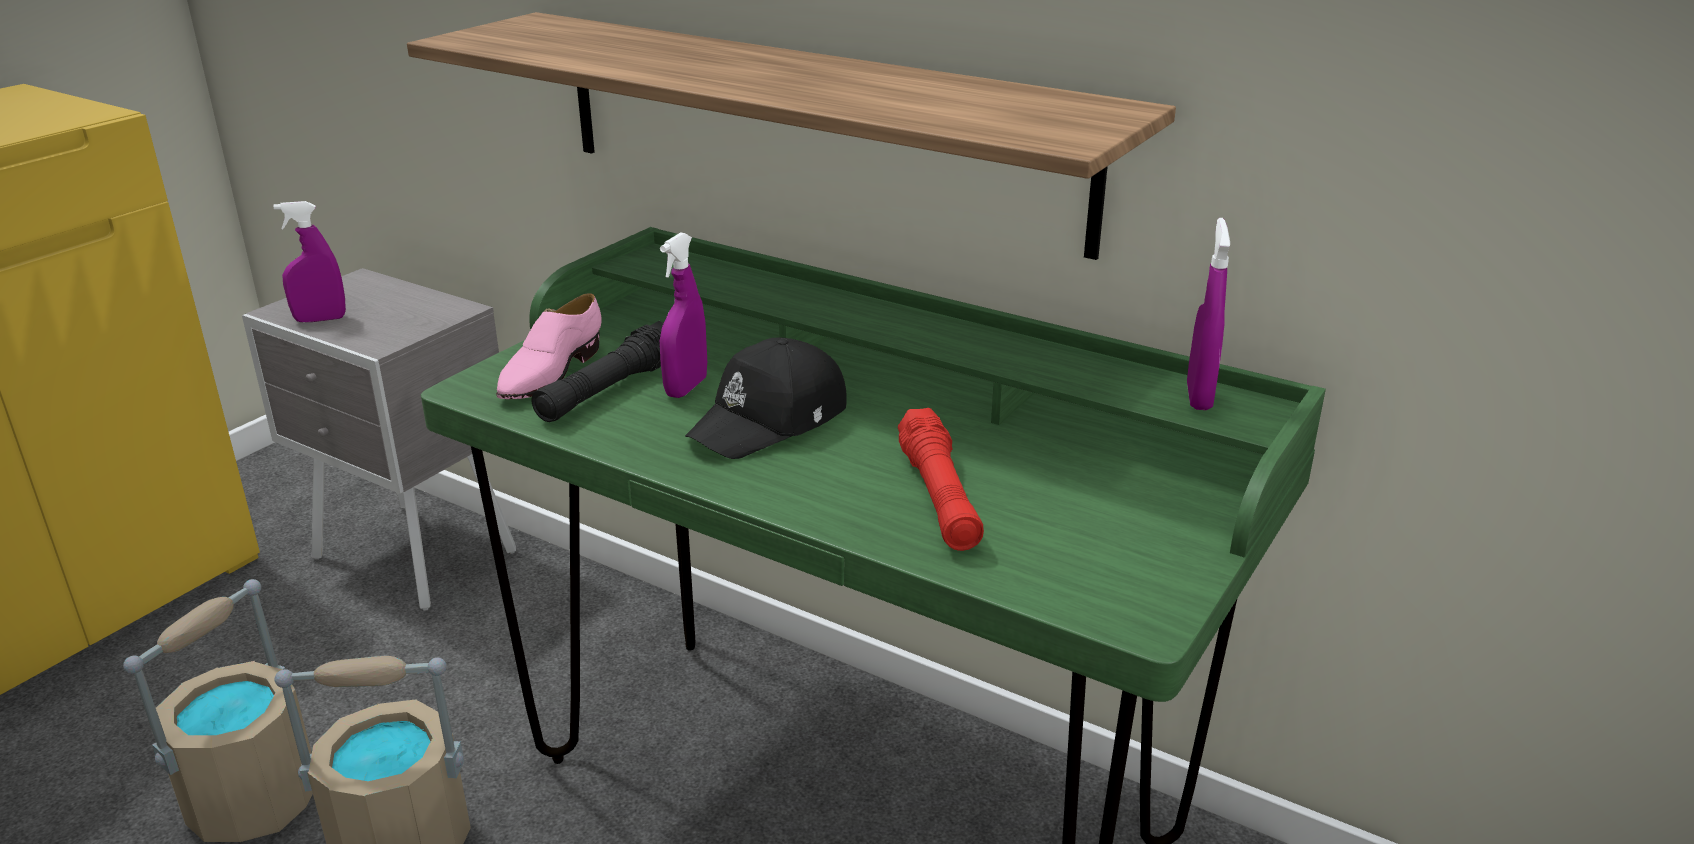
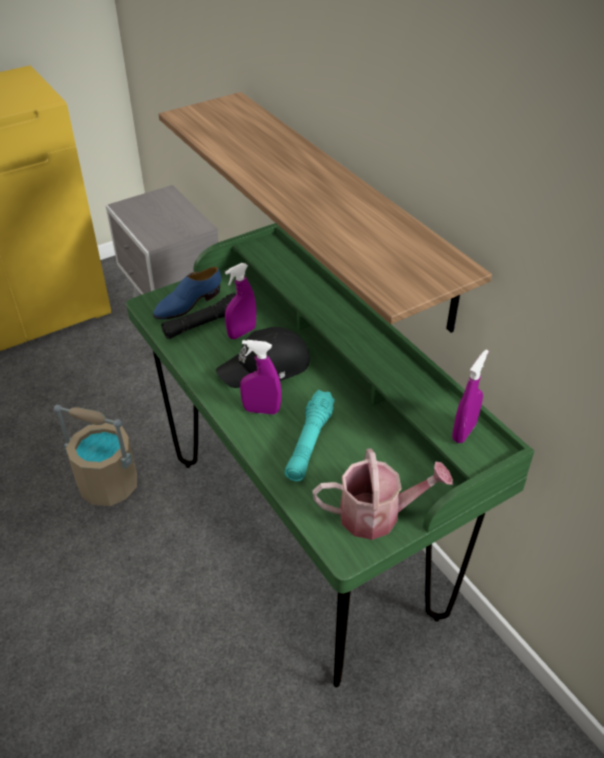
camera: 25 degrees right, 15 degrees up
beige bucket [123,579,313,842] -> none
purple spray bottle [273,201,346,322] -> purple spray bottle moved to [240,340,281,415]
pink shoe [496,293,602,399] -> blue shoe [153,267,221,320]
red flashlight [898,408,984,551] -> turquoise flashlight [285,390,335,482]
none -> watering can [312,449,453,540]

